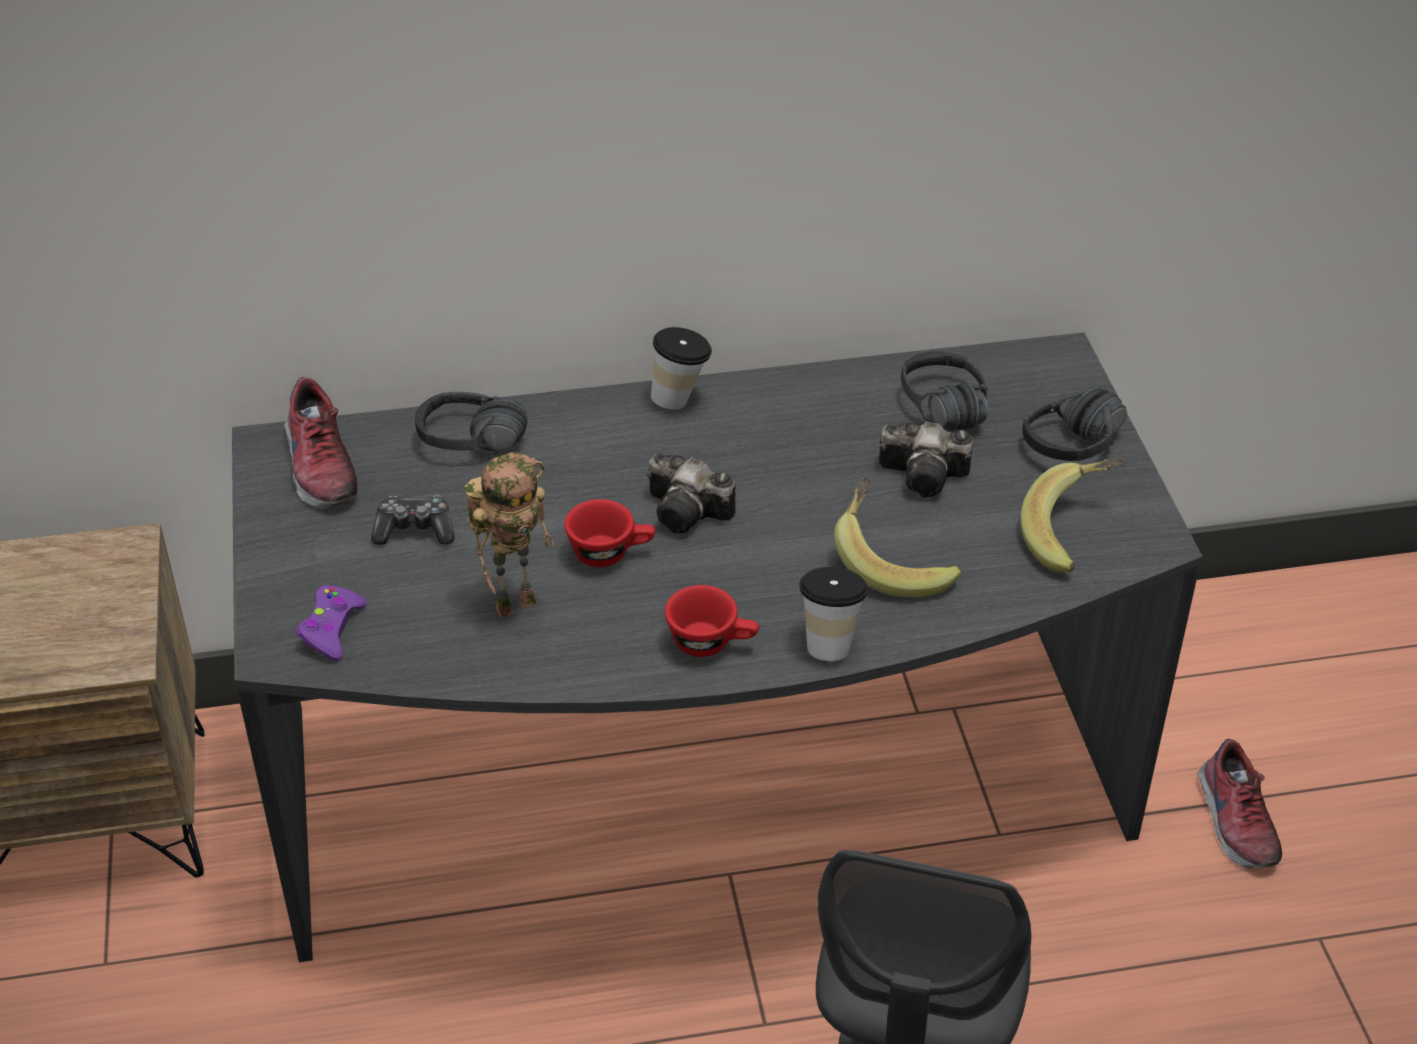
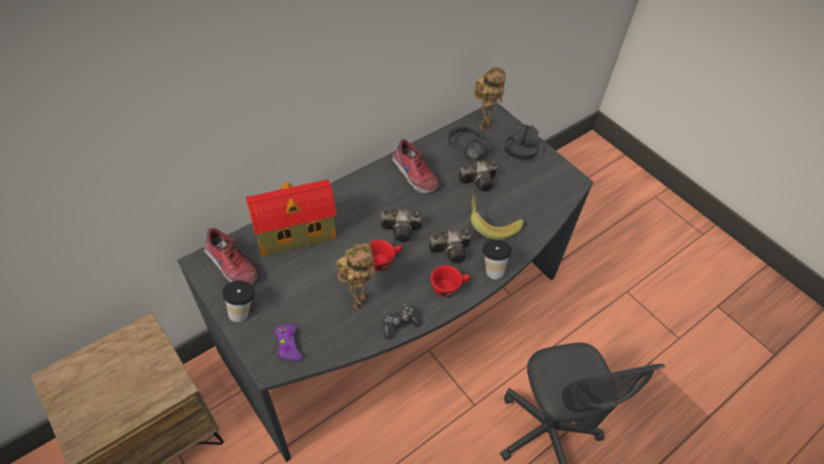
camera: 30 degrees left, 10 degrees up
game controller [371,495,454,545] -> game controller moved to [383,304,421,339]
black headphones [415,392,527,456] -> toy house [246,179,336,257]
cup [651,327,712,410] -> cup moved to [222,280,255,322]
banana [1021,458,1126,572] -> none
shoe [1197,739,1282,869] -> shoe moved to [392,139,441,194]
none -> camera [429,229,471,263]
none -> toy robot [474,67,506,130]

